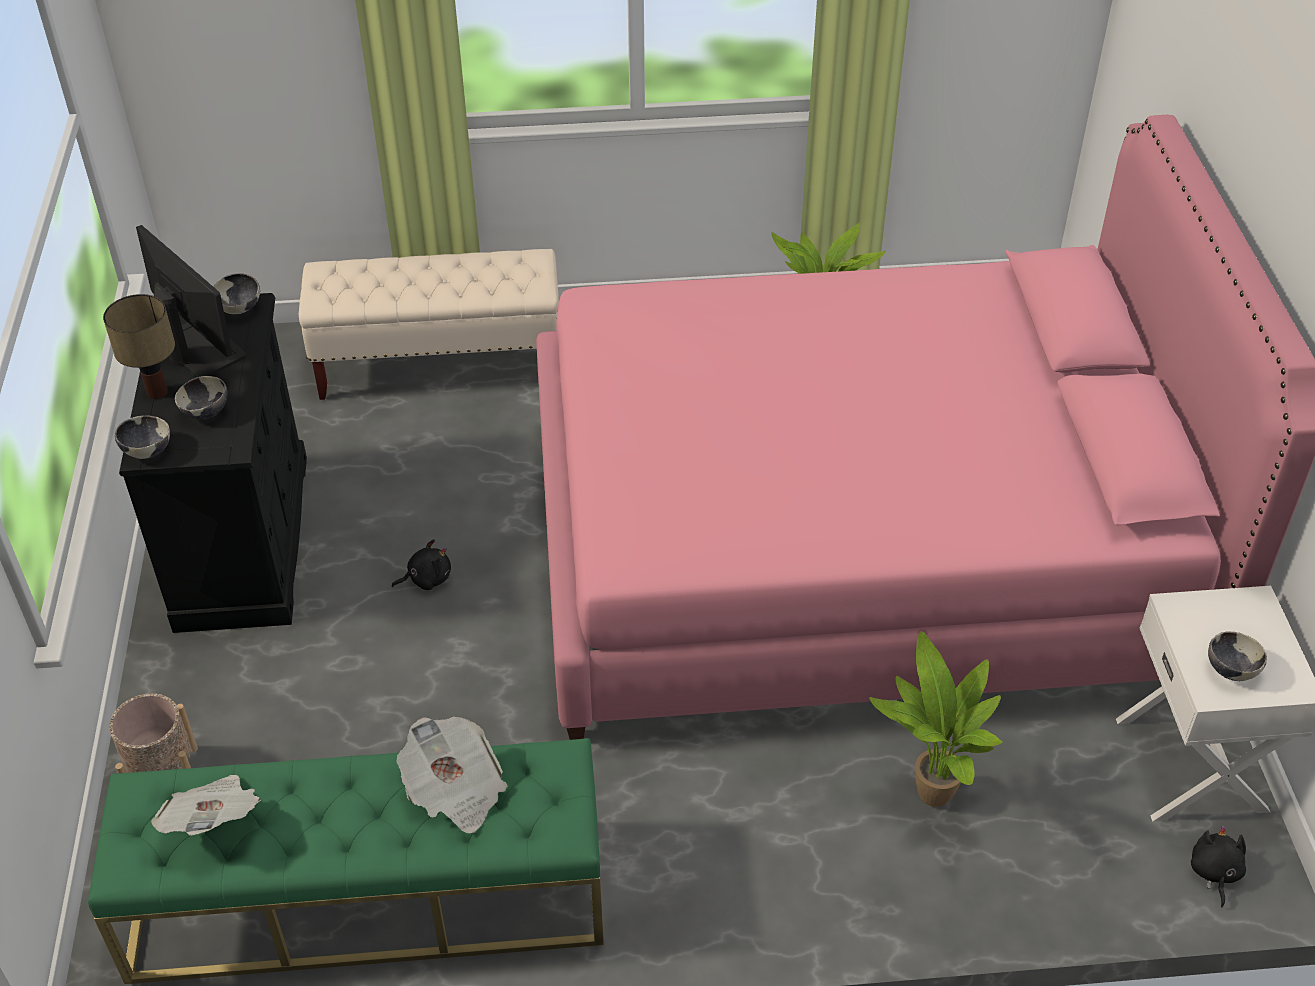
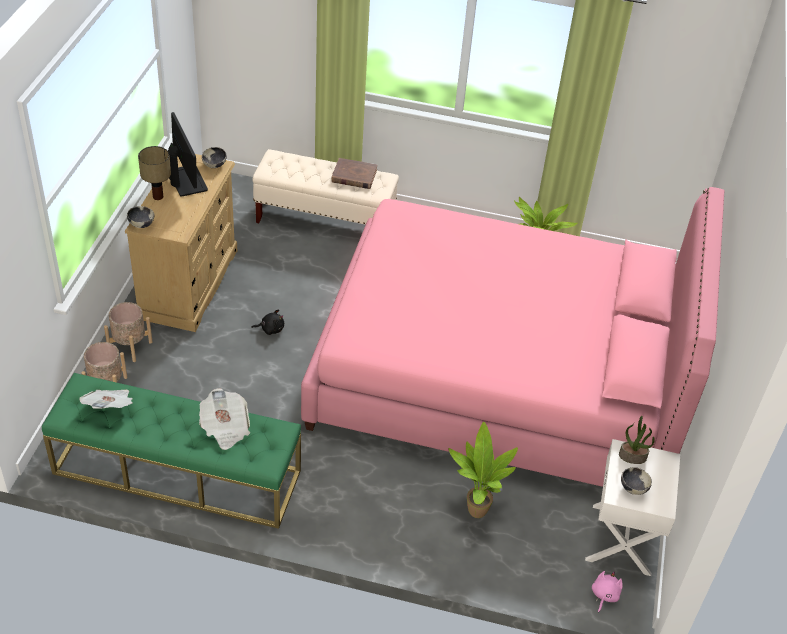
camera: 15 degrees right, 0 degrees up
black dresser [119,293,307,633] -> beige dresser [125,154,237,332]
bowl [175,376,228,419] -> none
black plush toy [1191,825,1246,908] -> pink plush toy [592,571,623,613]
none -> beige planter [104,302,153,362]
none -> brown book [331,158,377,189]
none -> potted plant [619,416,655,464]

